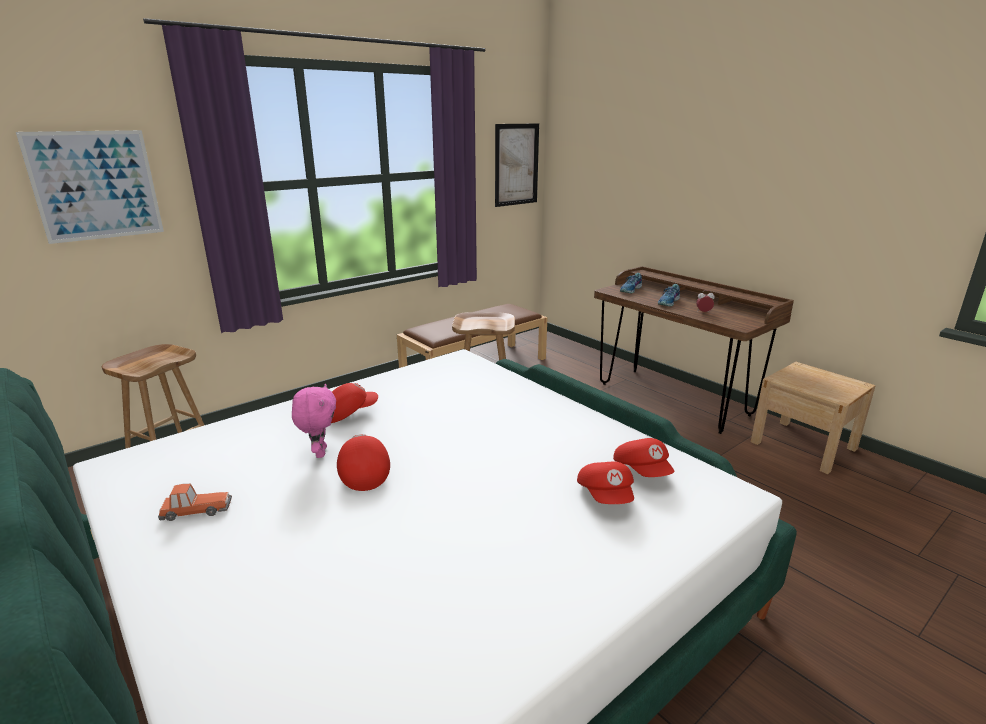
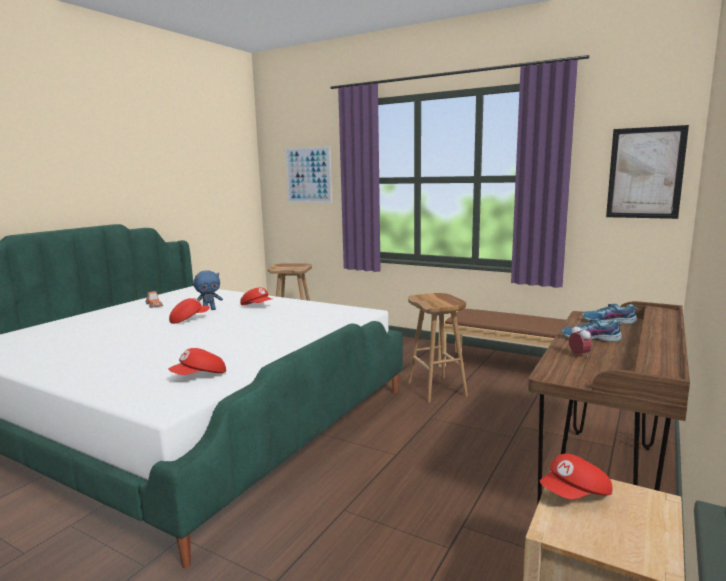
camera: 70 degrees right, 10 degrees down
pink plush toy [292,384,336,458] -> blue plush toy [193,270,223,310]
red cap [577,461,634,504] -> red cap moved to [540,454,612,499]

